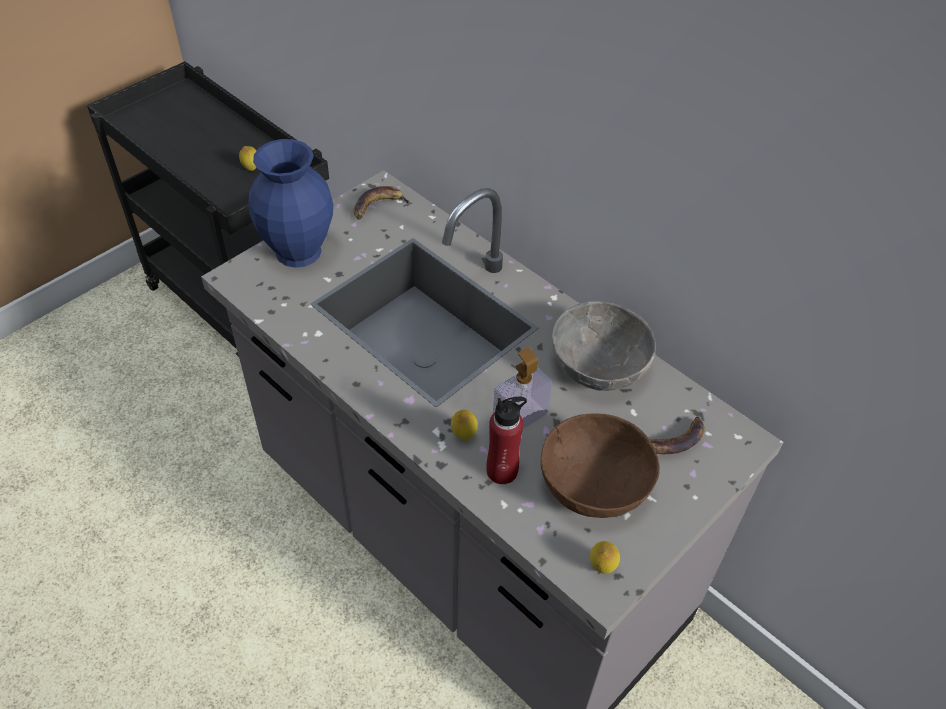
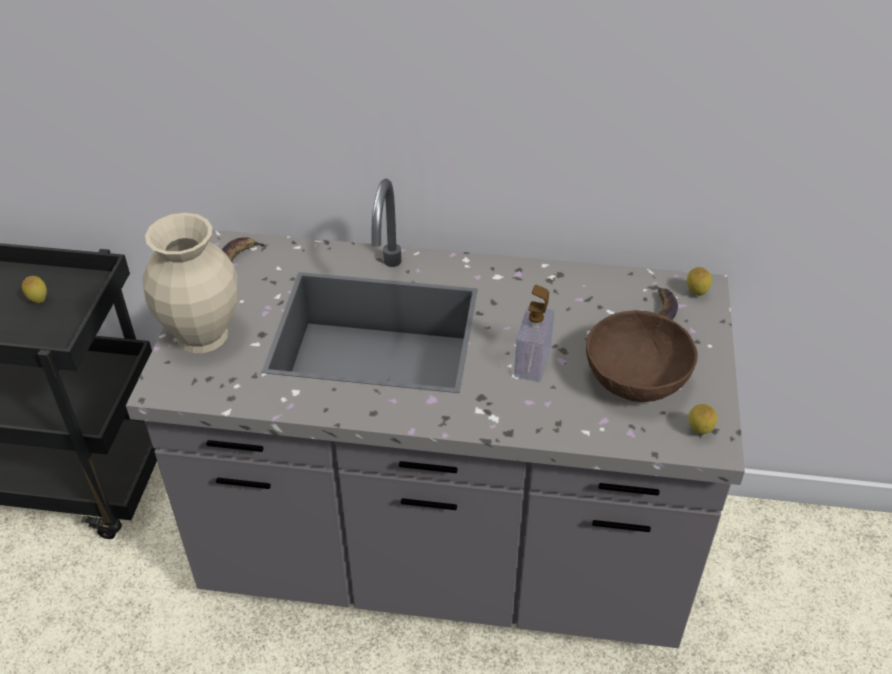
camera: 35 degrees left, 5 degrees down
blue vase [248,139,333,268] -> beige vase [142,213,238,353]
lemon [451,410,478,441] -> lemon moved to [687,267,712,296]
red bottle [486,397,527,484] -> none
grey bowl [552,301,656,391] -> none

